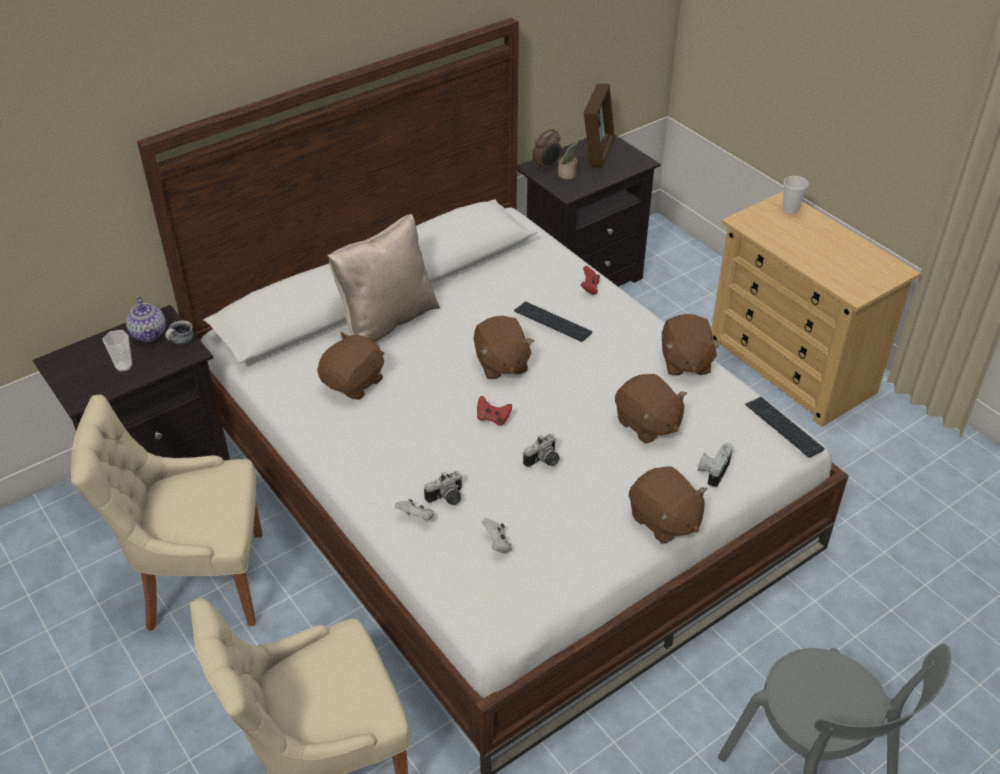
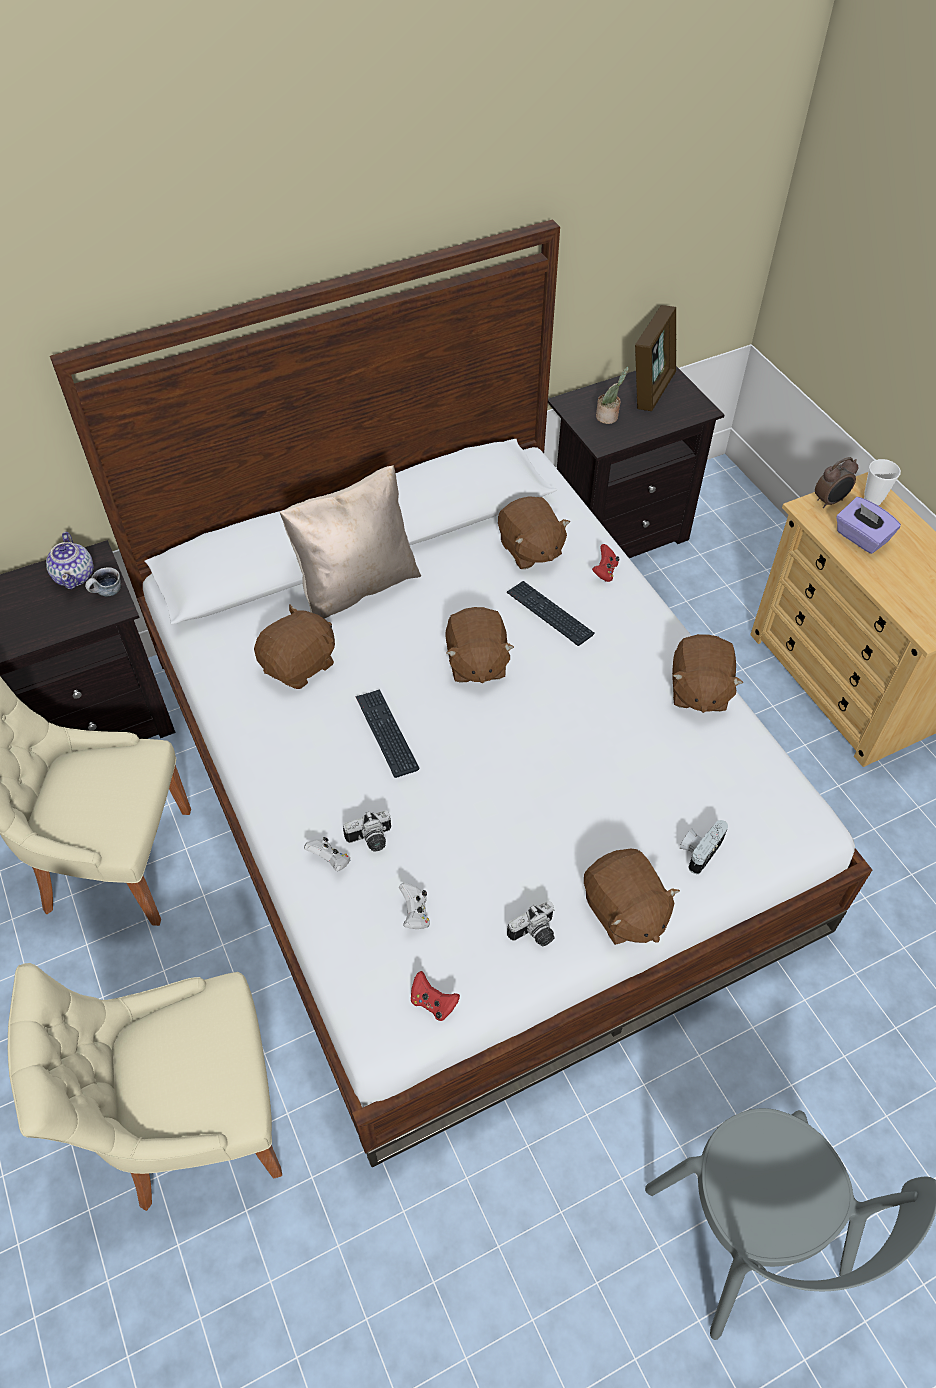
camera: 10 degrees right, 10 degrees up
cup [102,330,132,372] -> none
red game controller [477,396,512,426] -> red game controller moved to [411,971,460,1021]
camera [523,433,560,467] -> camera moved to [507,901,555,946]
alarm clock [532,129,561,171] -> alarm clock moved to [815,457,858,508]
brown plush toy [615,374,687,444] -> brown plush toy moved to [498,496,570,569]
keyboard [745,397,825,458] -> keyboard moved to [355,689,420,778]
none -> purple tissue box [836,497,901,554]

